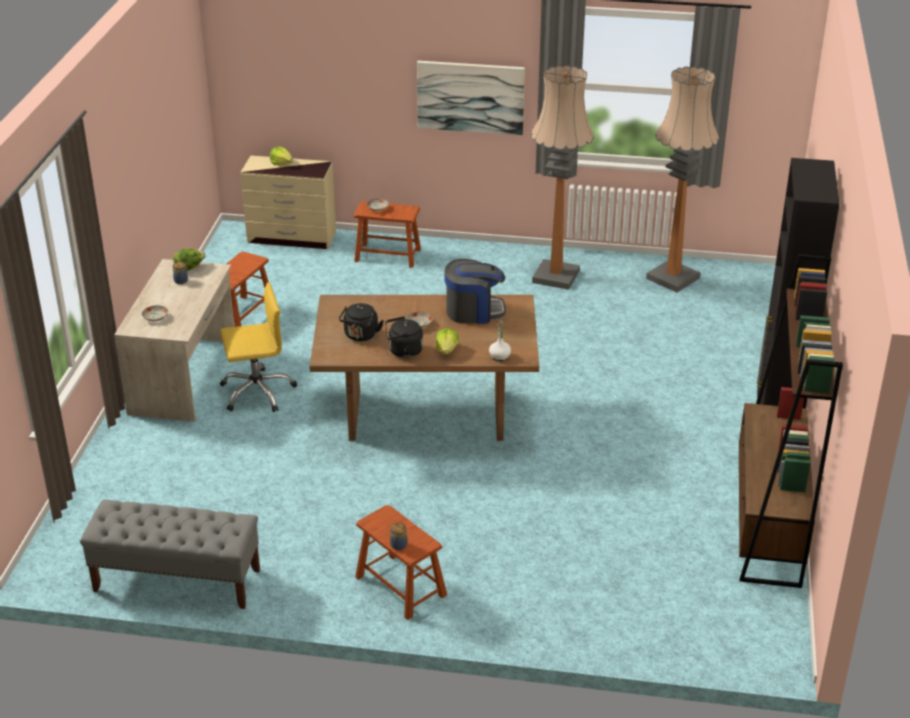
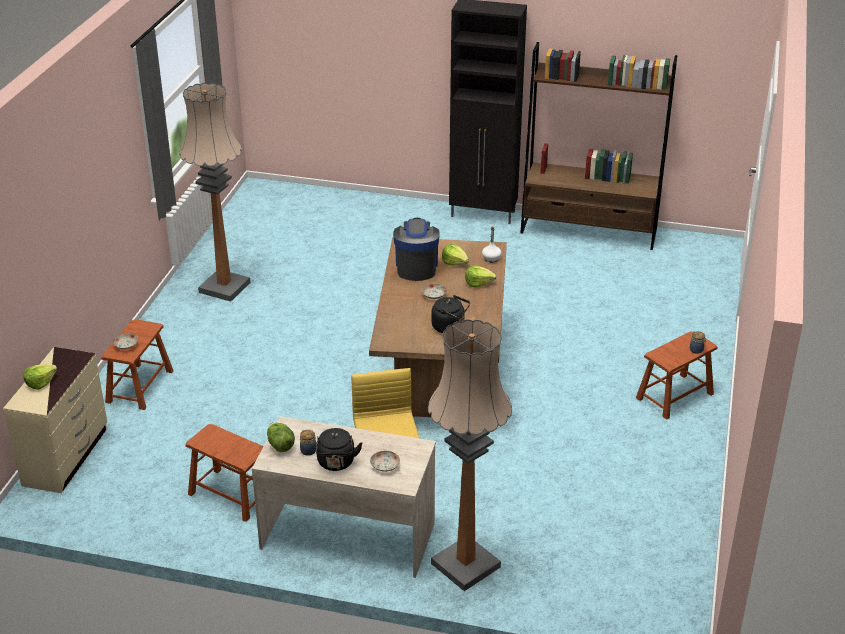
camera: 85 degrees left, 0 degrees up
grey bench [80,499,260,609] -> none
black kettle [385,316,423,358] -> black kettle moved to [316,428,363,471]
picture [417,61,525,135] -> none
floor lamp [646,66,719,293] -> floor lamp moved to [428,319,512,591]
none -> lettuce [442,244,469,265]

